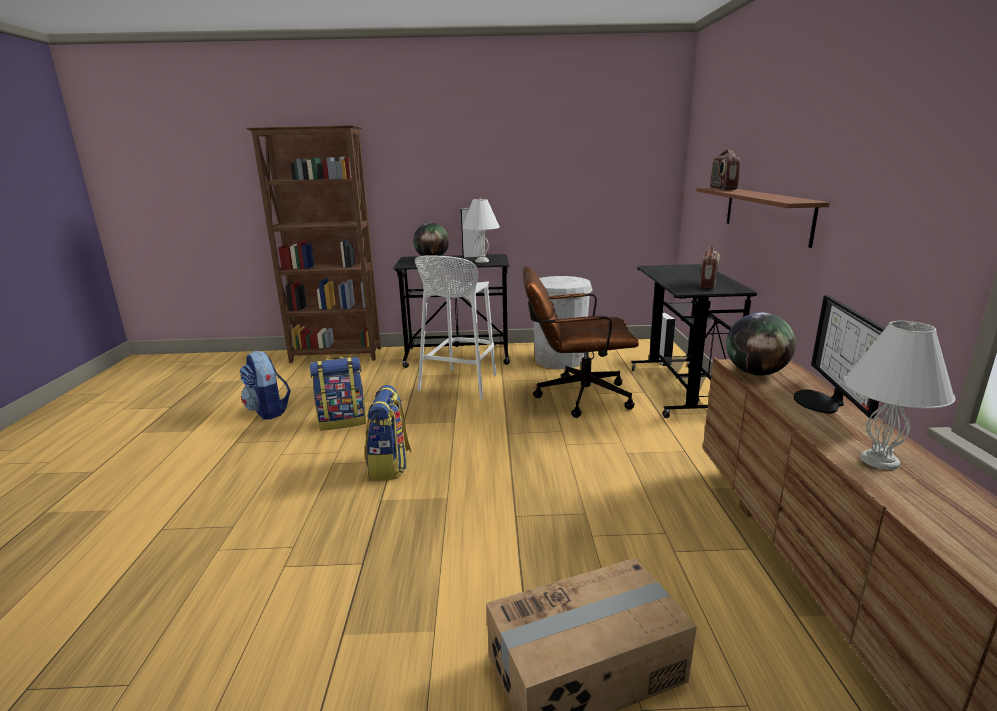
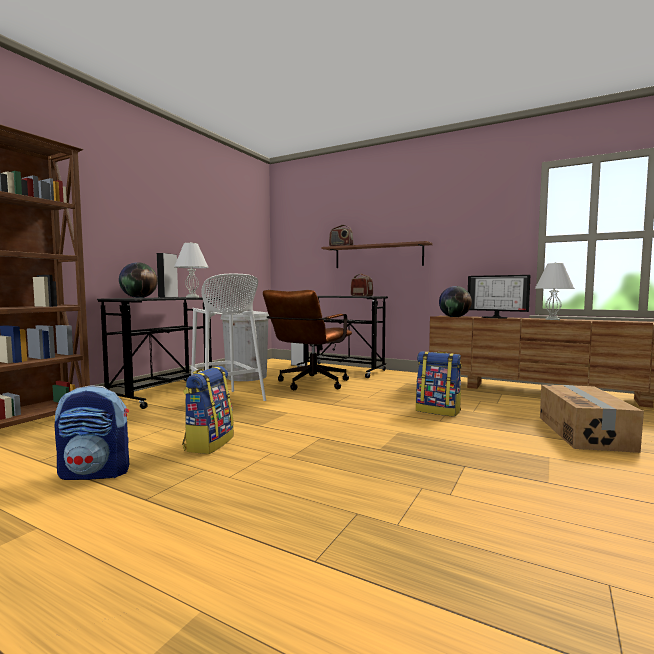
camera: 60 degrees left, 15 degrees down
backpack [365,385,411,480] -> backpack moved to [416,351,462,417]

